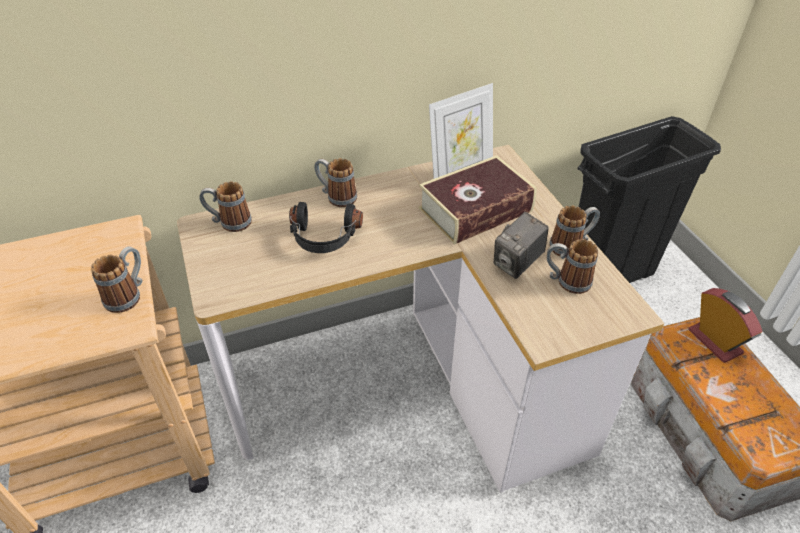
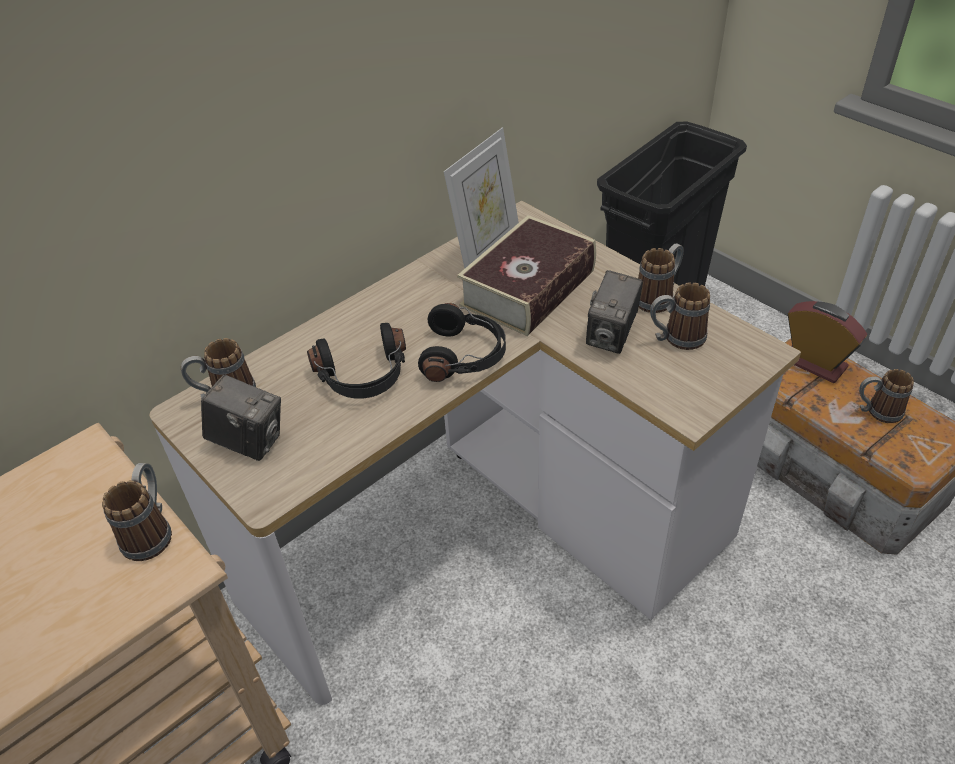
camera: 20 degrees left, 0 degrees up
mug [314,158,357,207] -> mug moved to [859,369,914,423]
none -> camera [201,374,281,461]
none -> black headphones [418,303,506,382]

